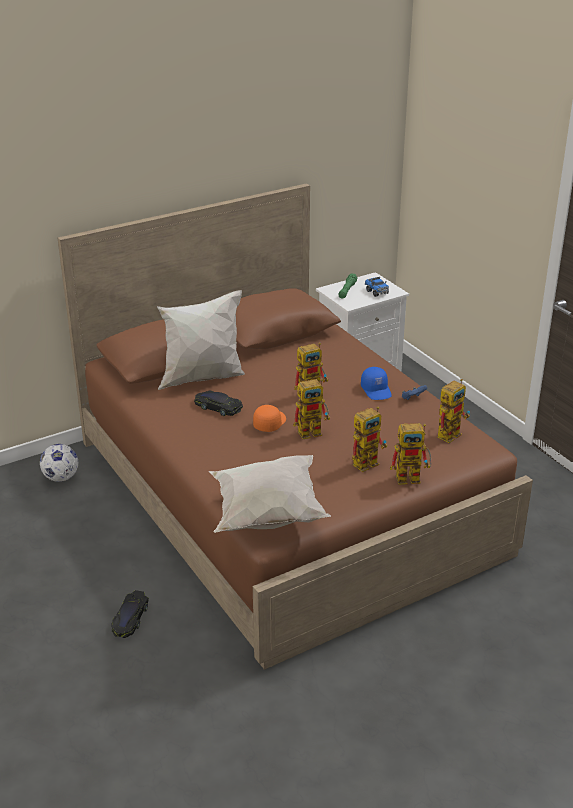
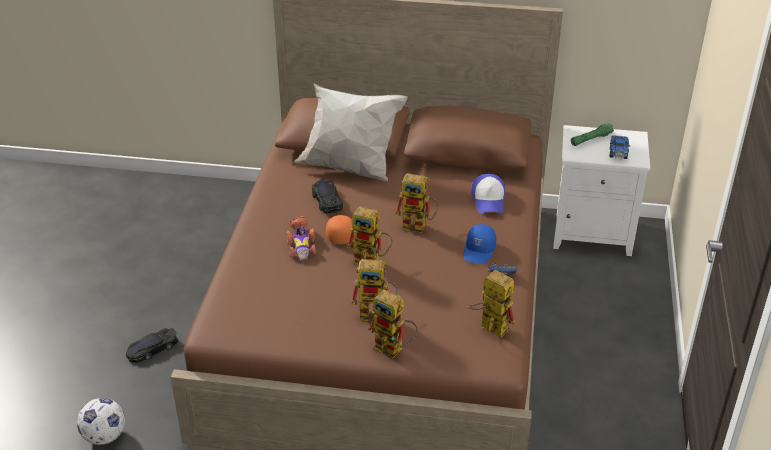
camera: 40 degrees right, 5 degrees up
football [40,444,78,482] -> football moved to [77,398,125,445]
white pillow [209,455,331,533] -> none
toy robot [437,379,470,443] -> toy robot turned 135 degrees counterclockwise [468,269,516,338]
none -> toy car [287,216,316,260]
none -> cap [471,174,505,213]

